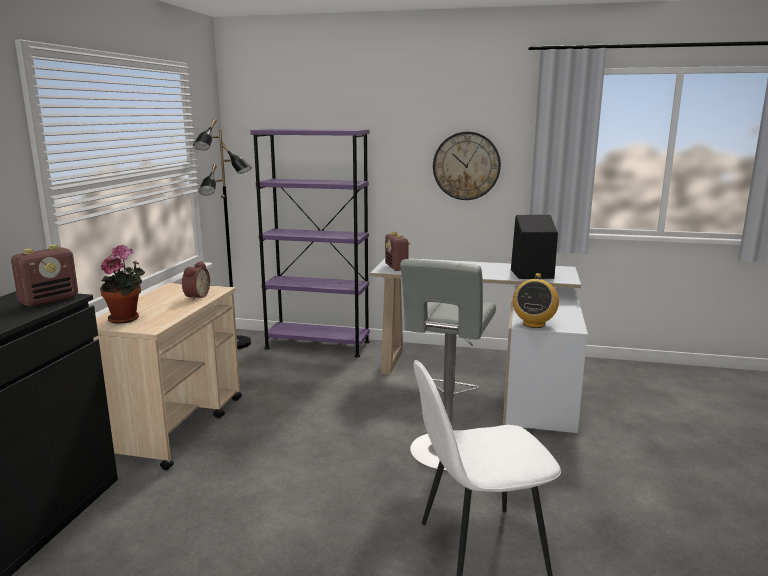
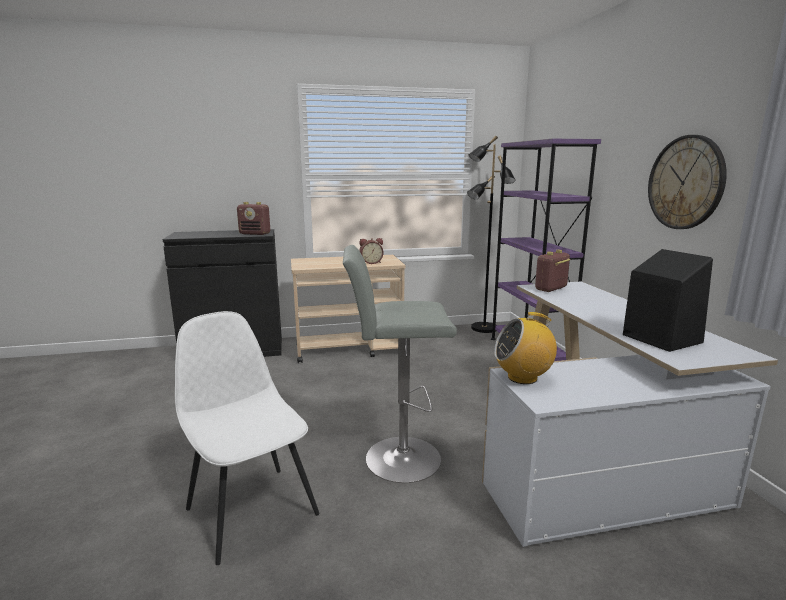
camera: 65 degrees right, 0 degrees up
potted plant [100,245,145,324] -> none

